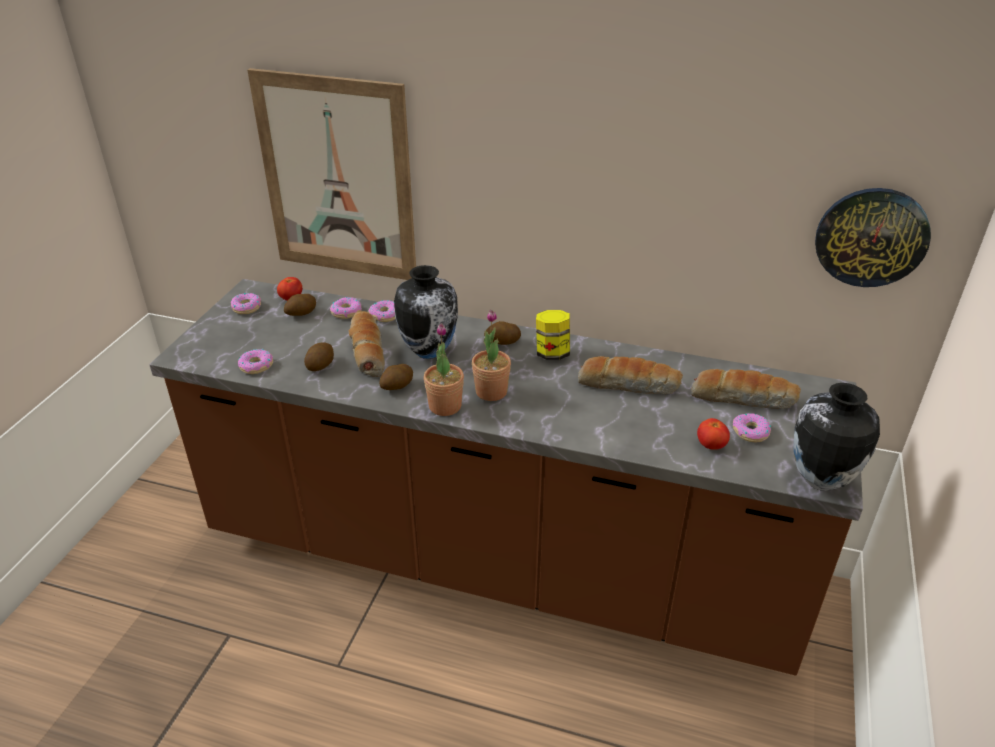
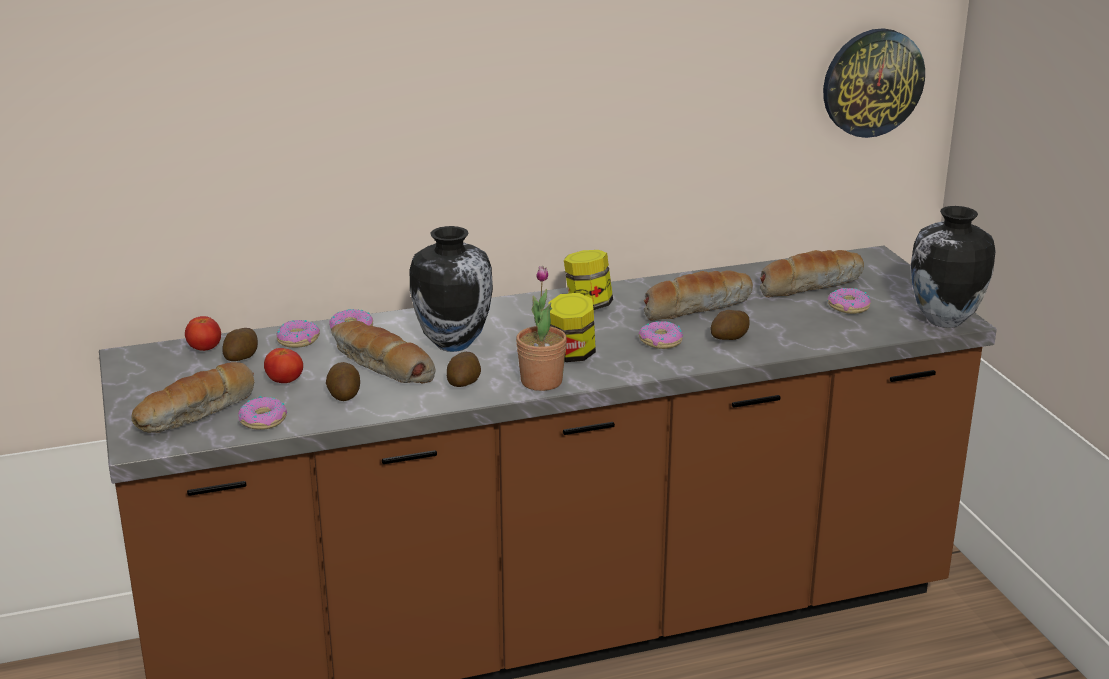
camera: 35 degrees left, 10 degrees down
donut [231,293,261,314] -> donut moved to [638,321,683,349]
picture [247,68,416,280] -> none
potted plant [472,310,511,401] -> jar [548,293,596,362]
potato [484,321,521,345] -> potato moved to [711,310,750,340]
tomato [697,418,730,450] -> tomato moved to [264,348,303,383]
none -> bread [131,362,254,433]

